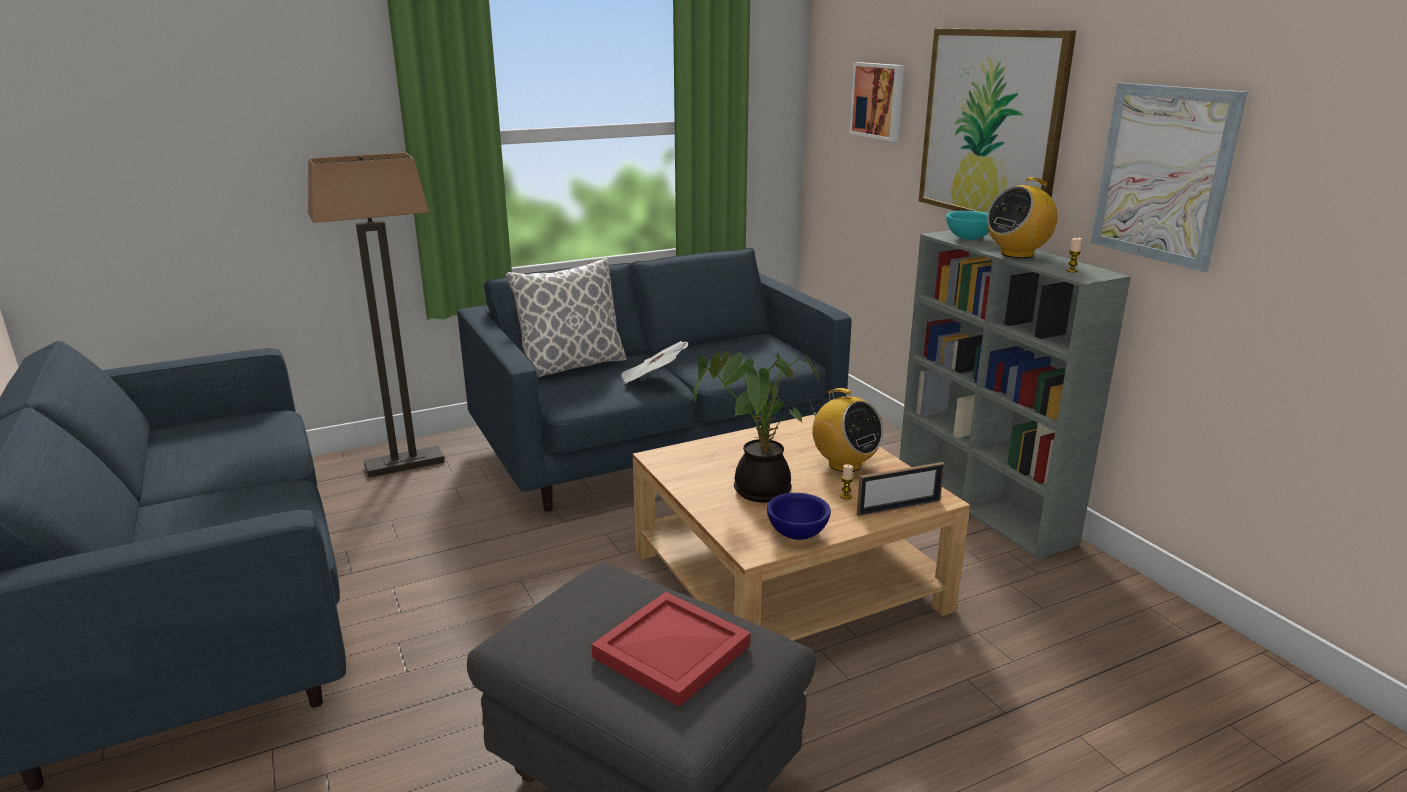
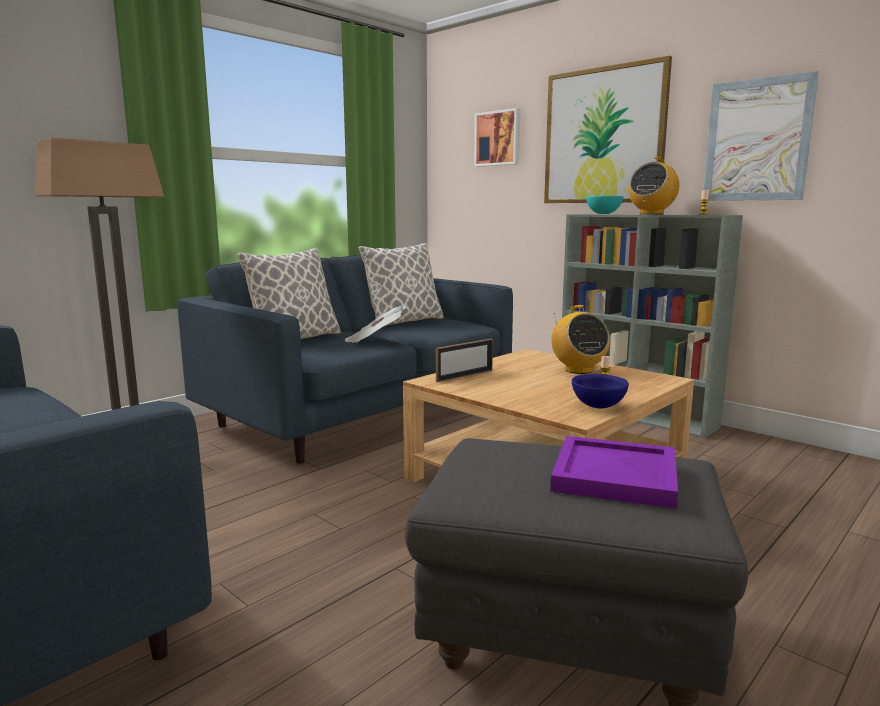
camera: 20 degrees left, 10 degrees down
red tray [591,592,751,707] -> purple tray [550,436,678,509]
potted plant [693,352,820,503] -> none
radio [808,388,884,472] -> radio turned 45 degrees clockwise [551,305,610,374]
picture frame [857,462,944,516] -> picture frame moved to [436,339,493,382]
none -> pillow [359,243,444,327]

